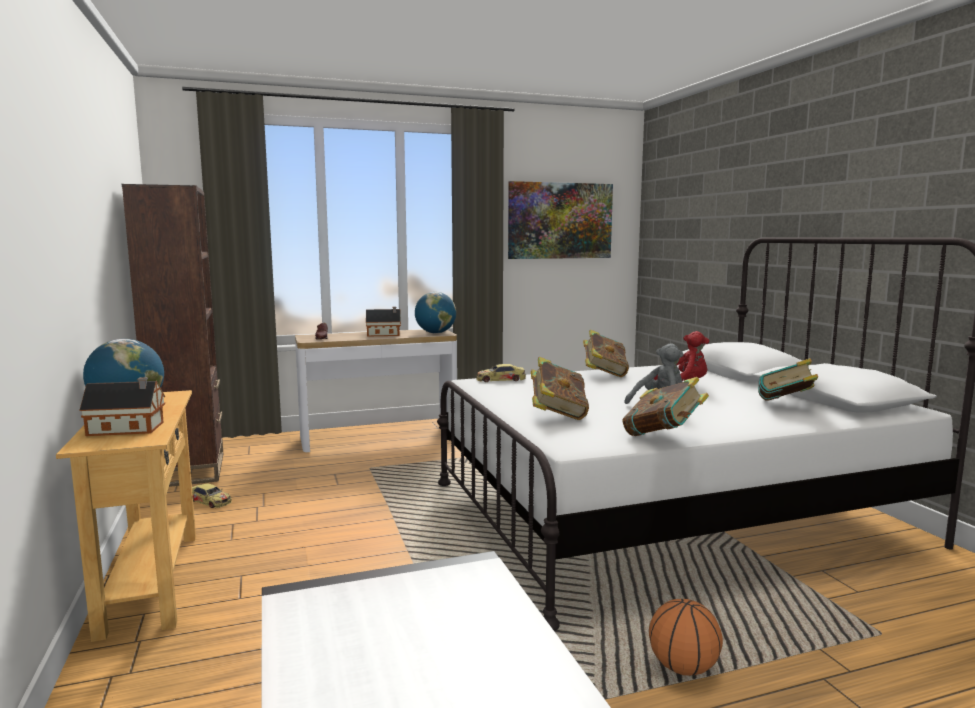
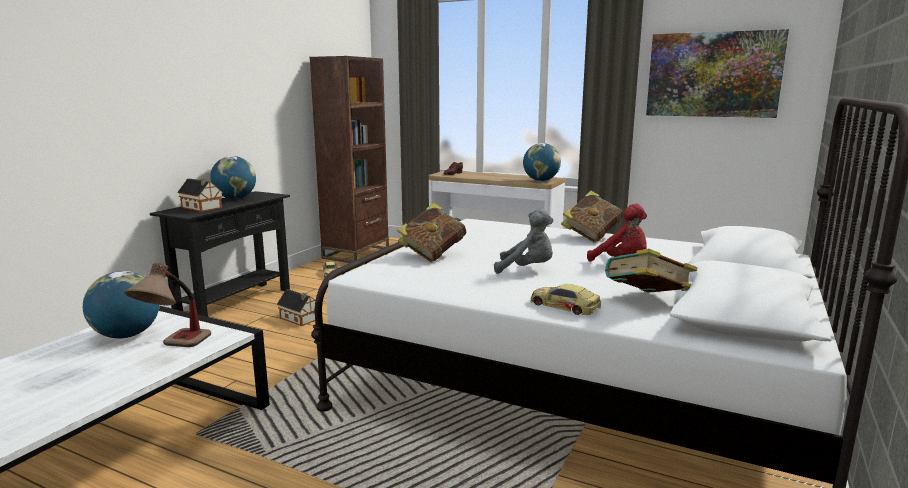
camera: 45 degrees right, 5 degrees up
beige console table [56,390,196,642] -> black console table [150,191,290,317]
toy house [366,307,401,337] -> toy house moved to [277,289,316,326]
toy car [476,364,526,382] -> toy car moved to [530,284,601,315]
book [622,377,709,436] -> none
basketball [649,599,723,676] -> none
none -> globe [83,271,160,338]
none -> table lamp [125,262,211,347]

